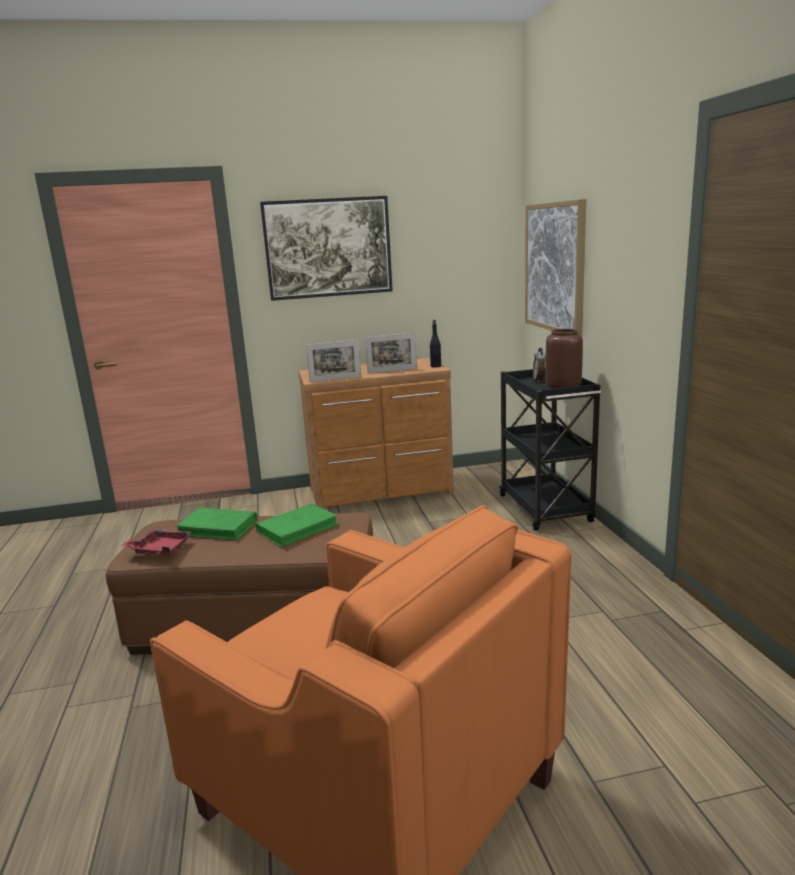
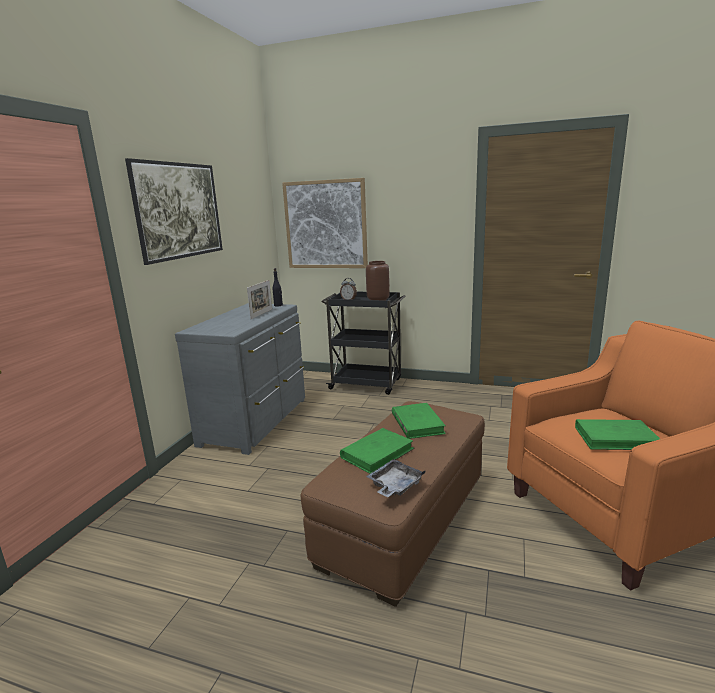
camera: 60 degrees left, 0 degrees up
red tray [121,529,191,556] -> grey tray [366,459,426,497]
brown dresser [298,358,454,508] -> grey dresser [175,303,305,455]
picture frame [306,340,361,382] -> none
none -> green book [575,419,660,450]

